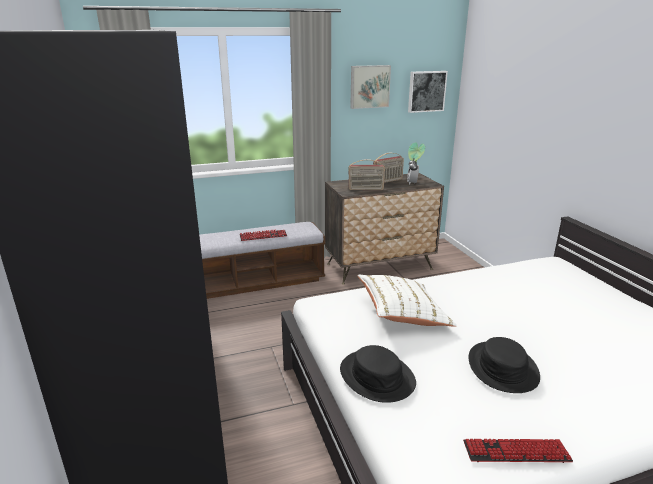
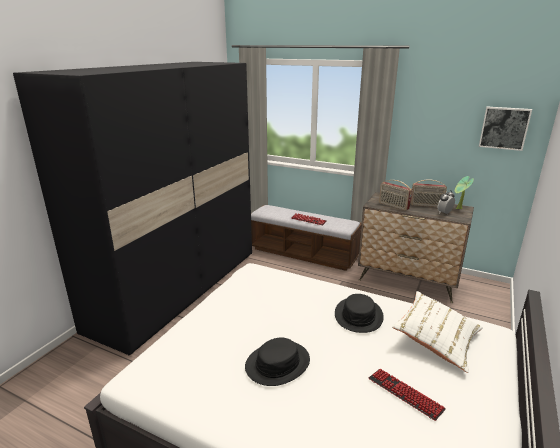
camera: 45 degrees right, 0 degrees up
black hat [340,345,416,403] -> black hat moved to [335,294,384,333]
picture [350,65,391,109] -> none
white pillow [357,275,457,327] -> white pillow moved to [392,291,483,373]
keyboard [463,439,573,463] -> keyboard moved to [369,369,446,421]

